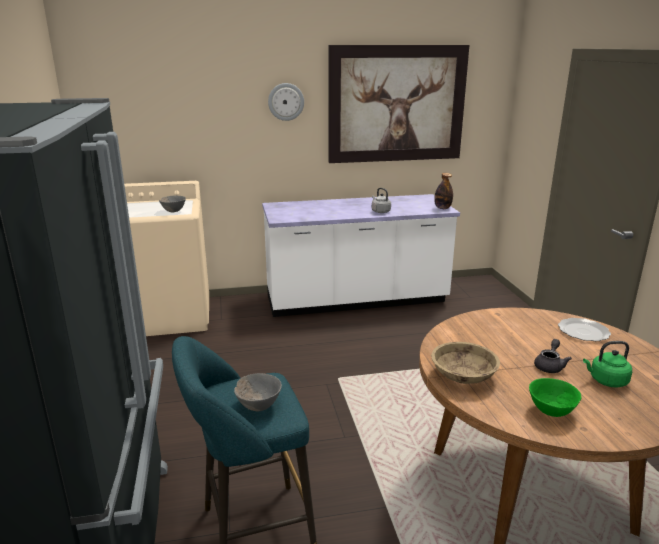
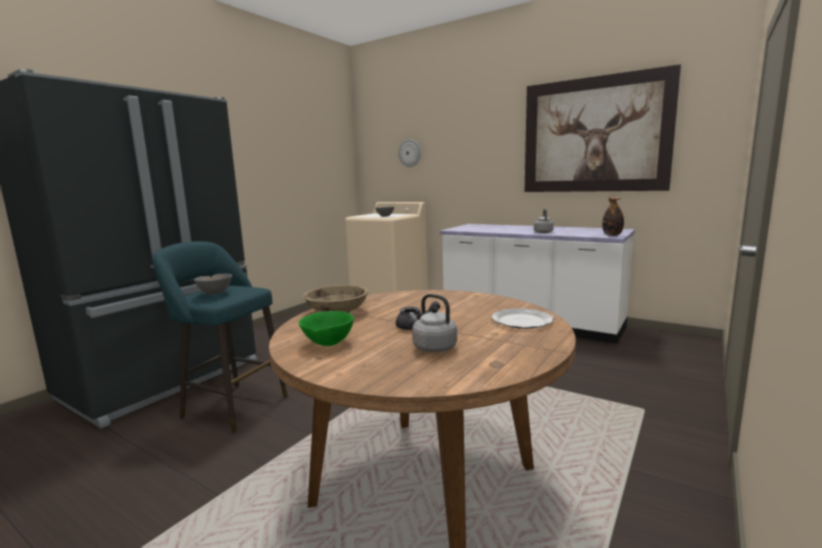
camera: 45 degrees right, 10 degrees down
wall clock [268,83,304,121] -> wall clock moved to [398,139,421,167]
green kettle [583,341,632,388] -> grey kettle [409,294,457,353]

